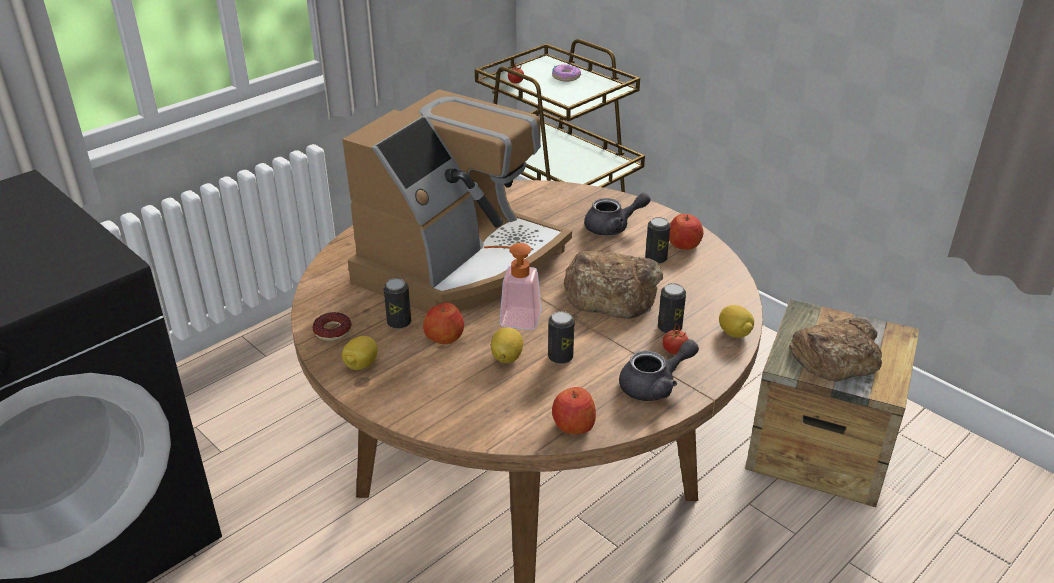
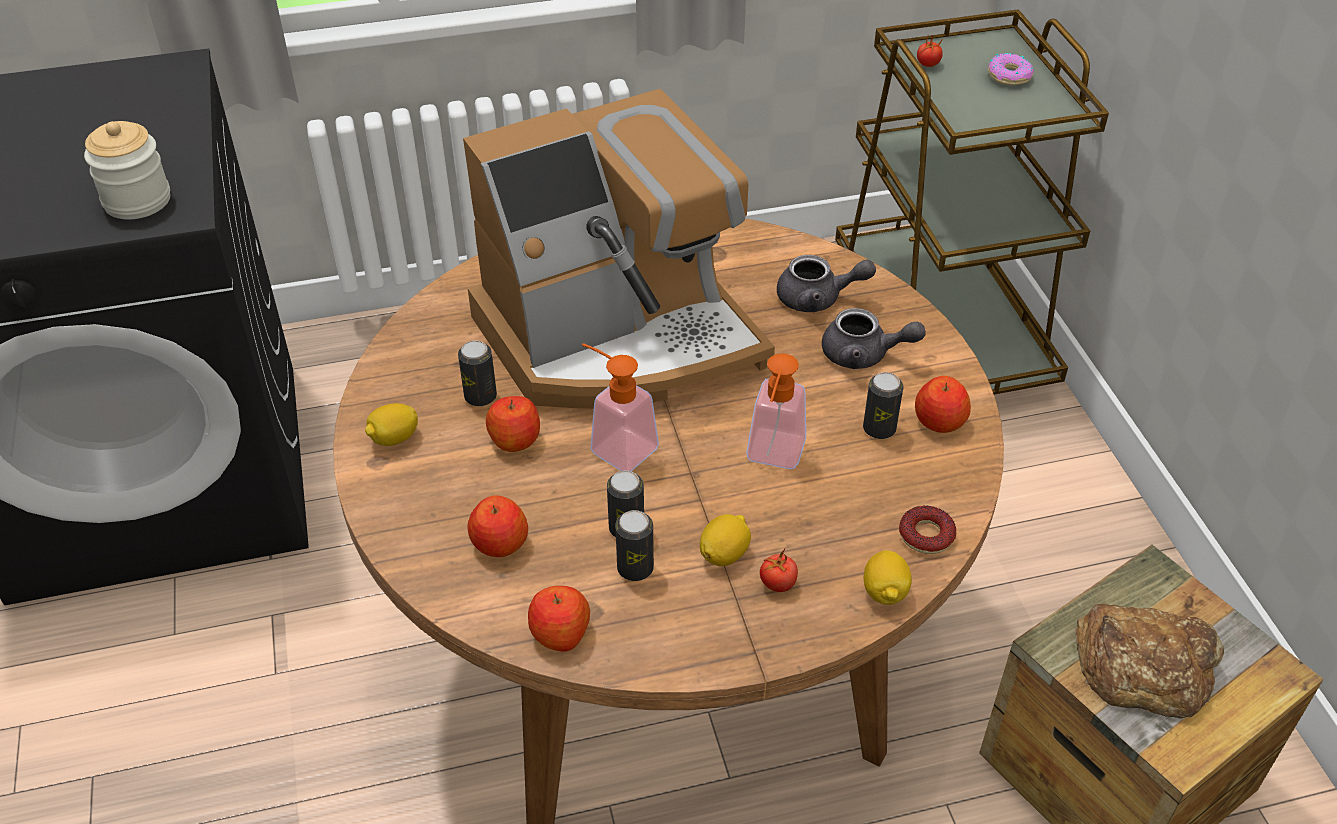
camera: 30 degrees right, 10 degrees up
donut [313,312,352,341] -> donut moved to [899,506,956,554]
lemon [491,327,523,363] -> lemon moved to [700,514,751,566]
bread [563,251,663,319] -> soap dispenser [746,353,806,469]
grey teapot [619,339,699,401] -> grey teapot moved to [777,255,876,312]
can [658,283,686,333] -> can moved to [615,510,654,581]
none -> jar [84,121,170,220]
none -> apple [468,495,528,557]

